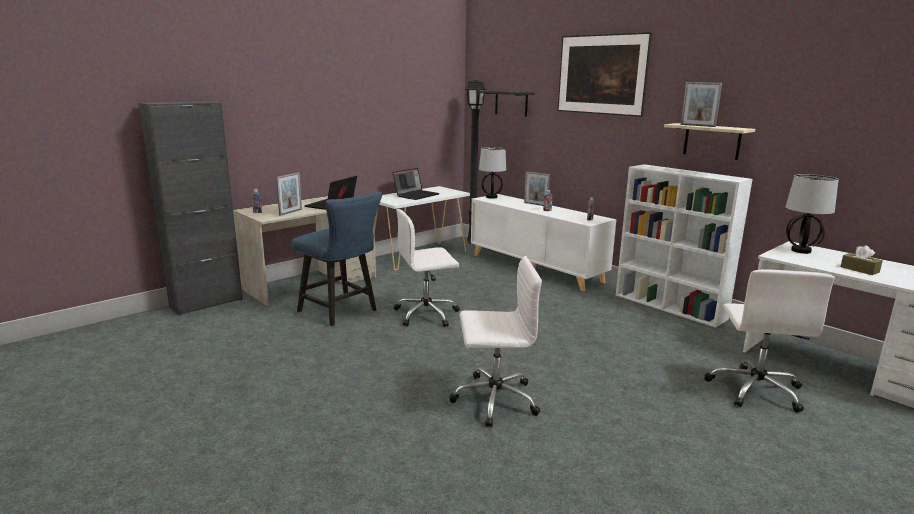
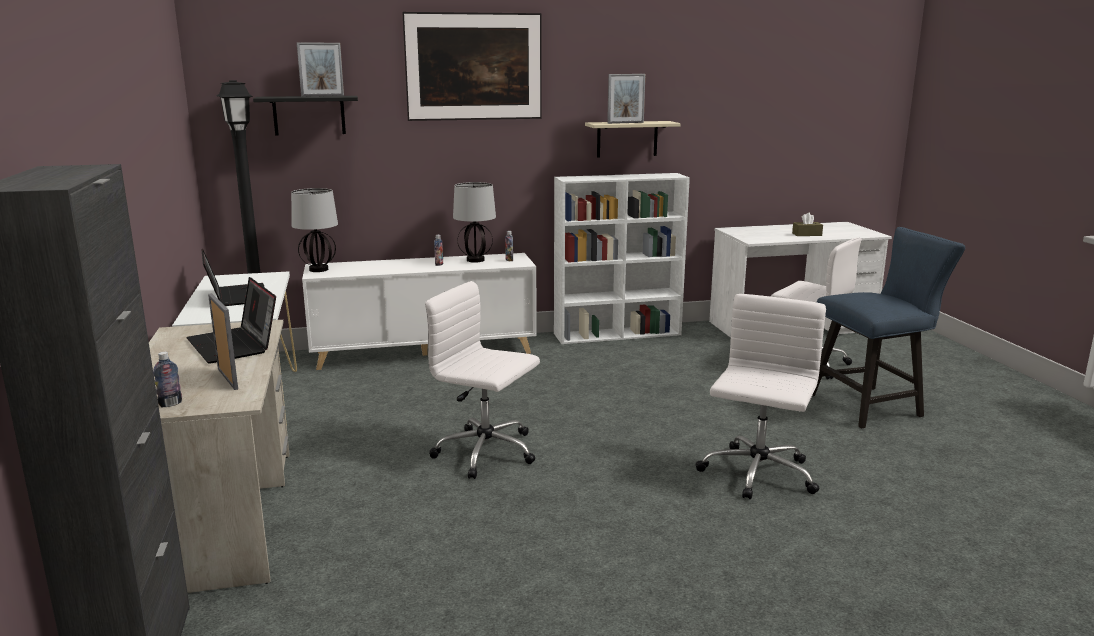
camera: 60 degrees left, 0 degrees up
blue chair [291,191,382,326] -> blue chair moved to [812,227,965,429]
white office chair [394,209,459,327] -> white office chair turned 105 degrees clockwise [425,281,540,479]
picture frame [524,171,550,206] -> picture frame moved to [297,42,344,97]
table lamp [786,174,839,254] -> table lamp moved to [453,182,496,263]

